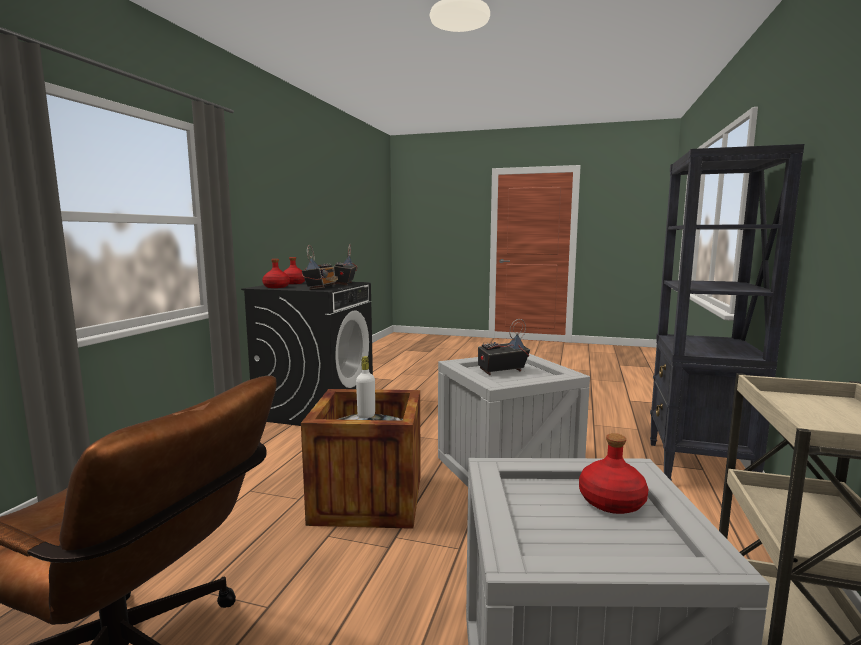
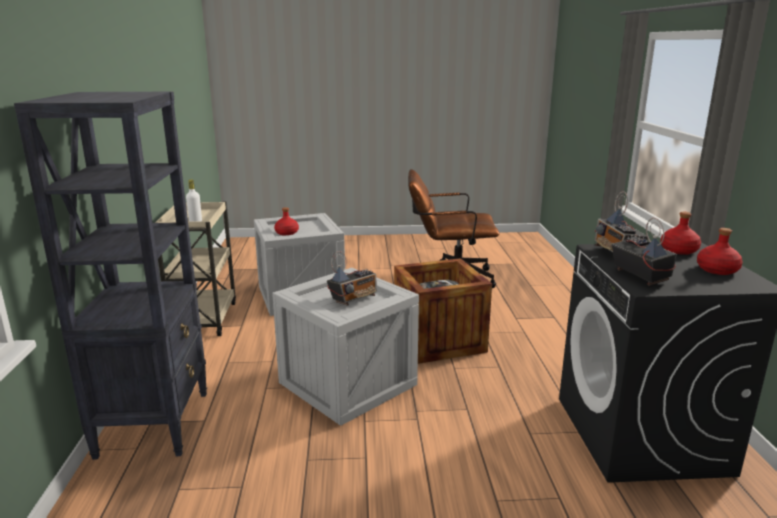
camera: 160 degrees right, 10 degrees up
white bottle [356,356,375,418] -> white bottle moved to [186,179,202,222]

